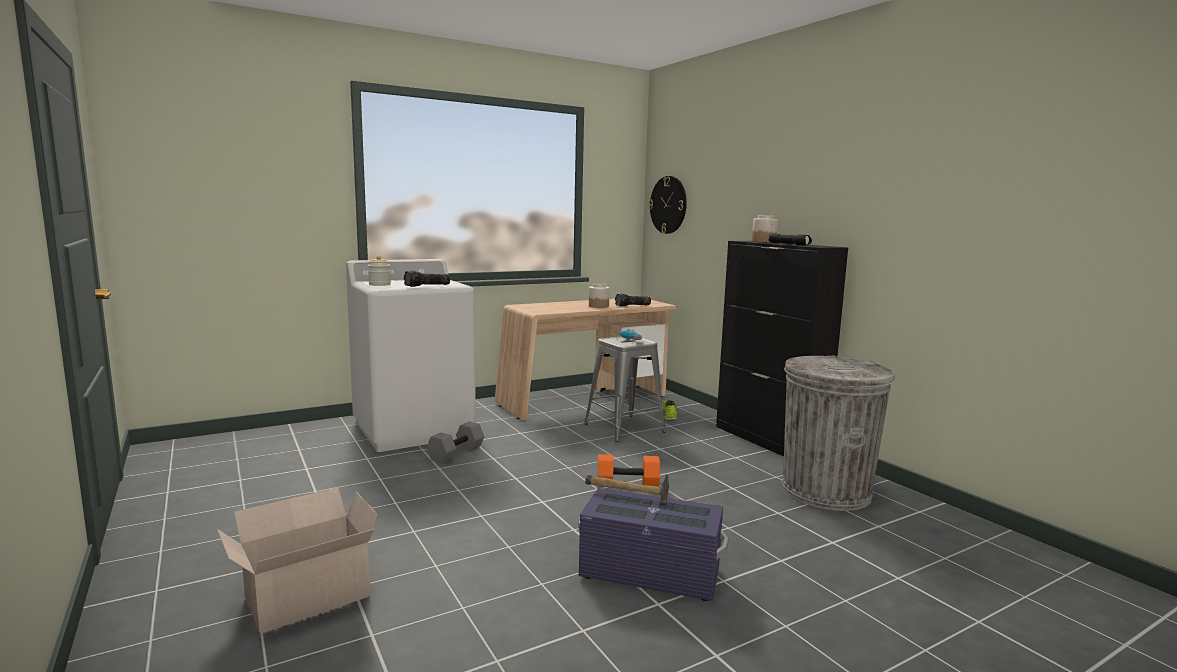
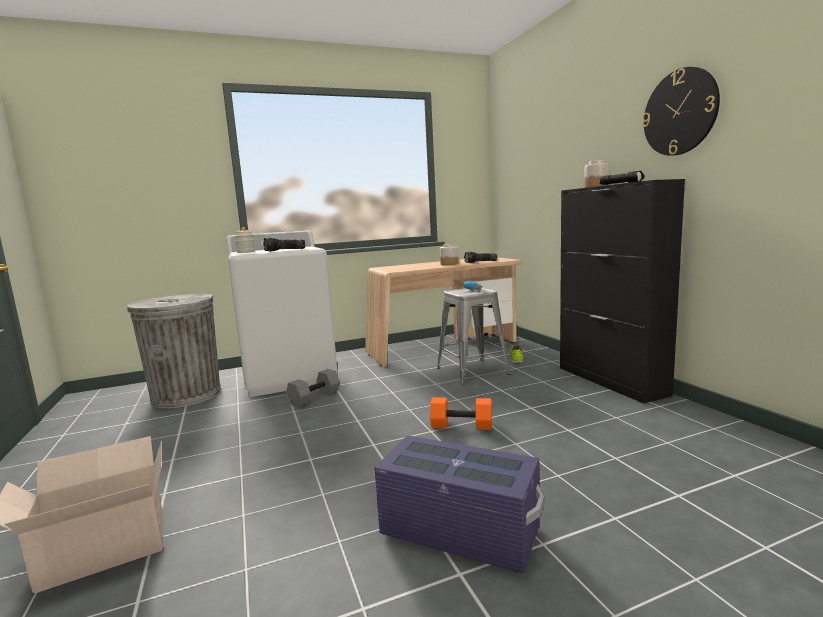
camera: 10 degrees right, 0 degrees up
hammer [585,474,669,504] -> none
wall clock [649,176,687,234] -> wall clock moved to [642,67,720,156]
grey trash can [782,356,896,511] -> grey trash can moved to [127,293,221,408]

